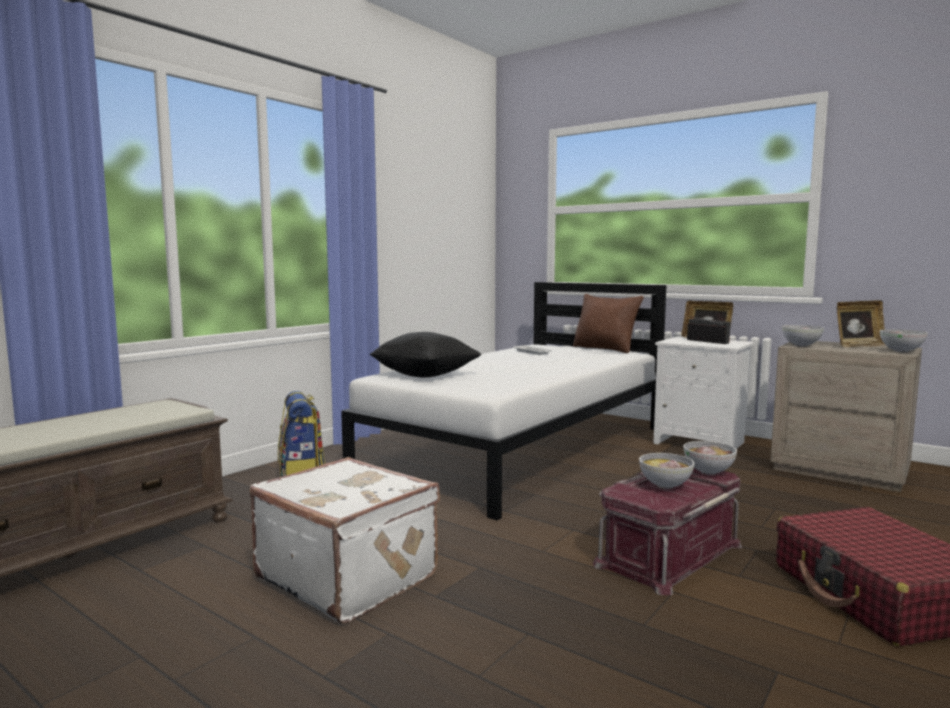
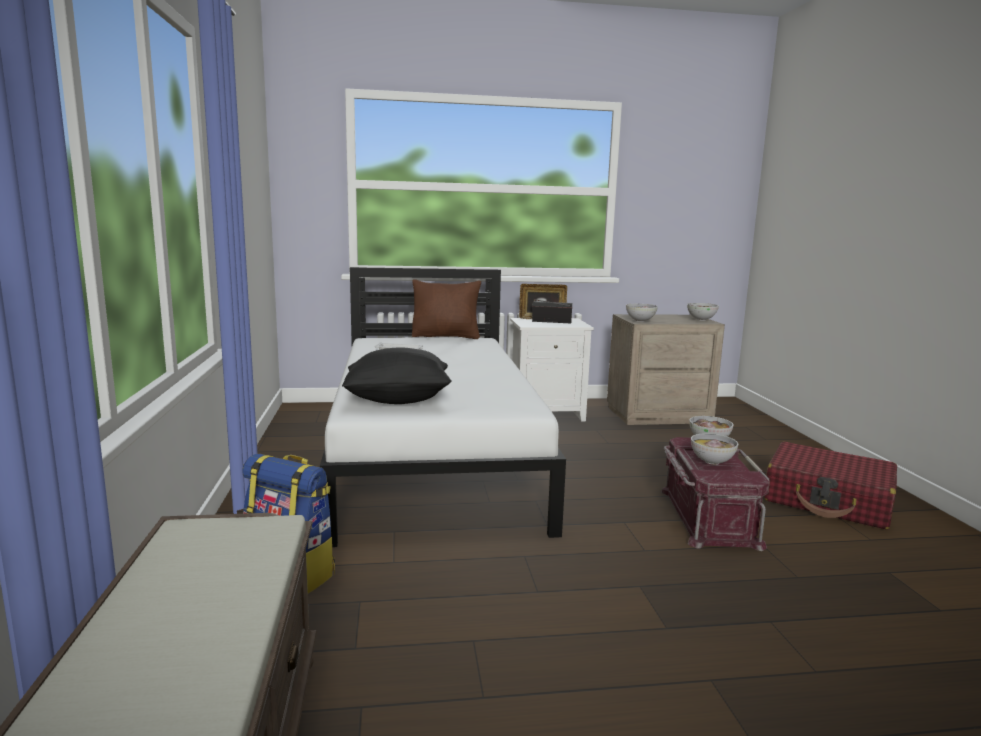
camera: 45 degrees left, 5 degrees up
white suitcase [250,457,440,623] -> none
picture frame [837,300,885,347] -> none

